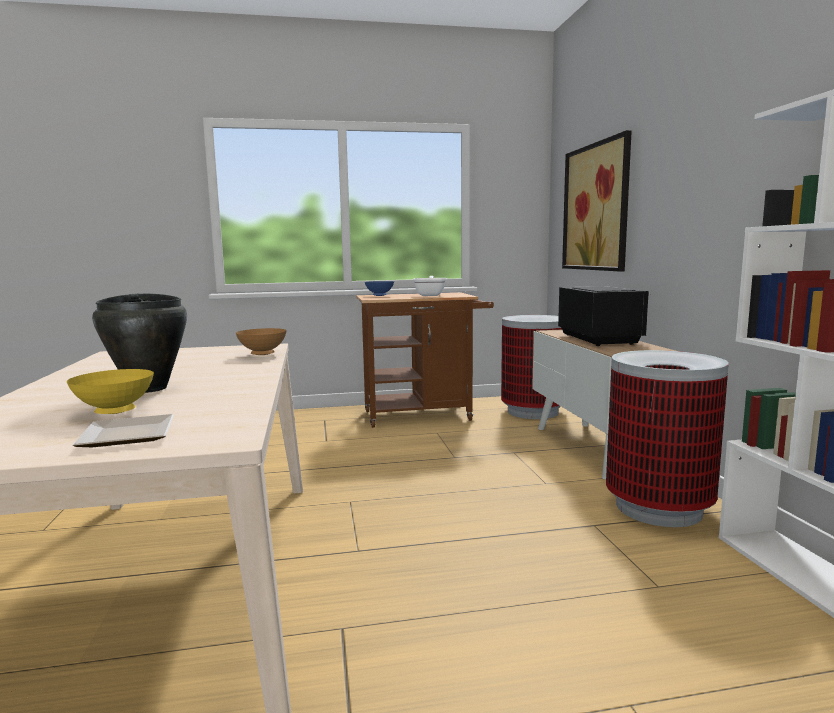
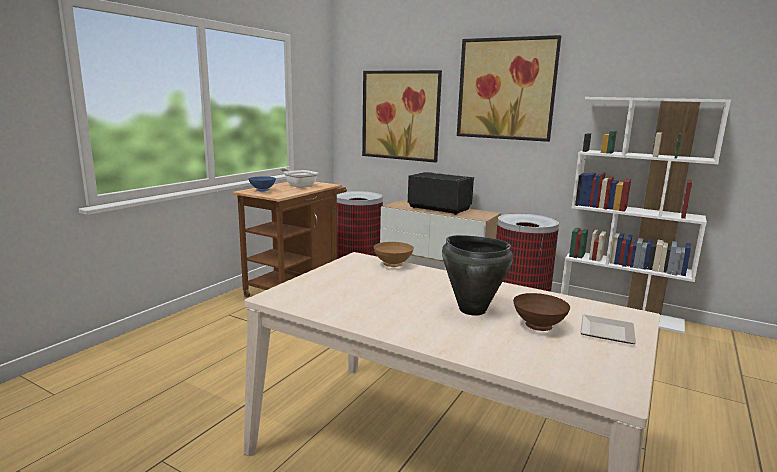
camera: 50 degrees left, 5 degrees up
yellow bowl [67,369,154,414] -> brown bowl [513,293,570,331]
none -> picture [457,35,561,142]

